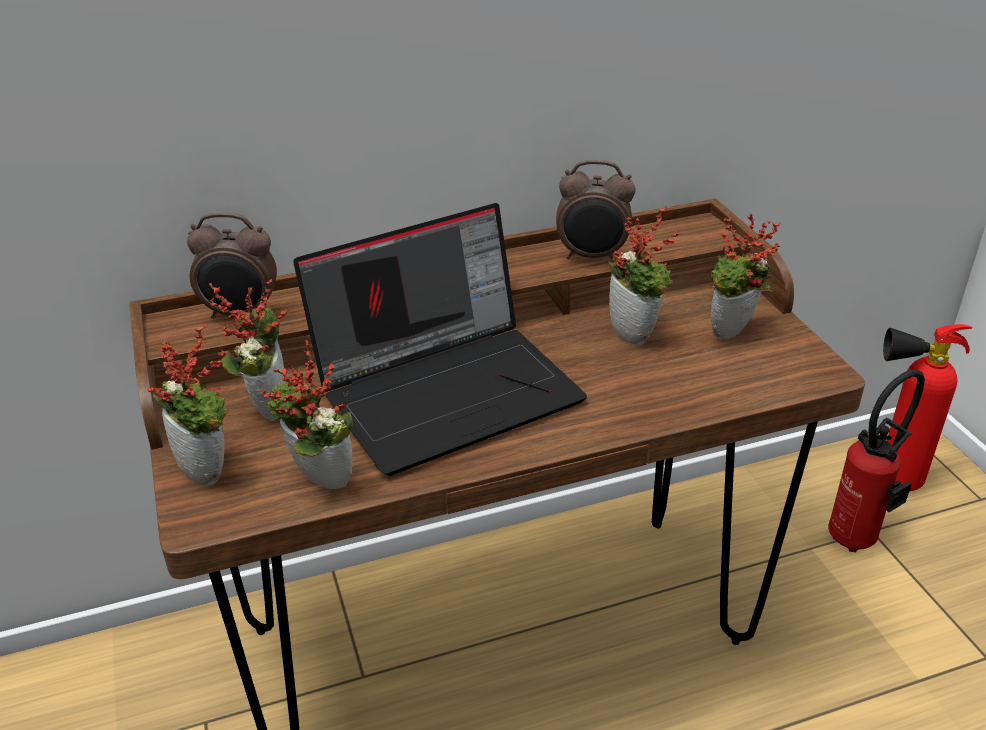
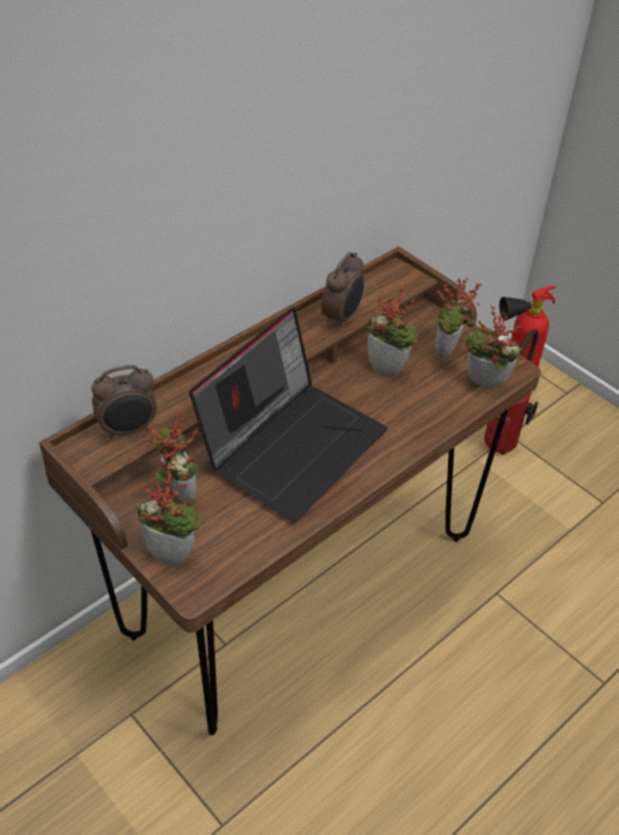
camera: 25 degrees left, 10 degrees up
potted plant [261,340,352,489] -> potted plant moved to [463,306,522,387]
alarm clock [556,160,636,262] -> alarm clock turned 45 degrees counterclockwise [321,252,364,329]

